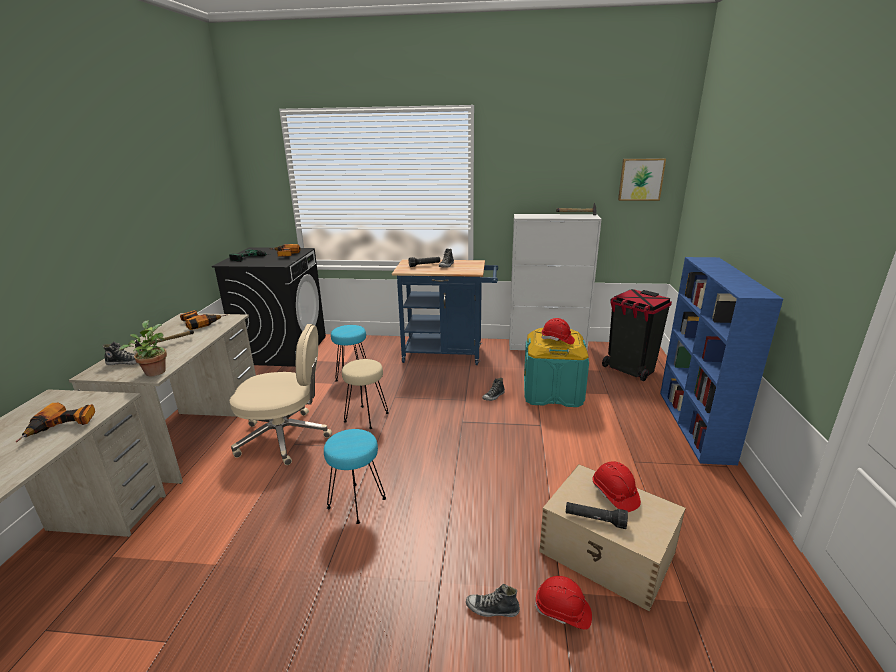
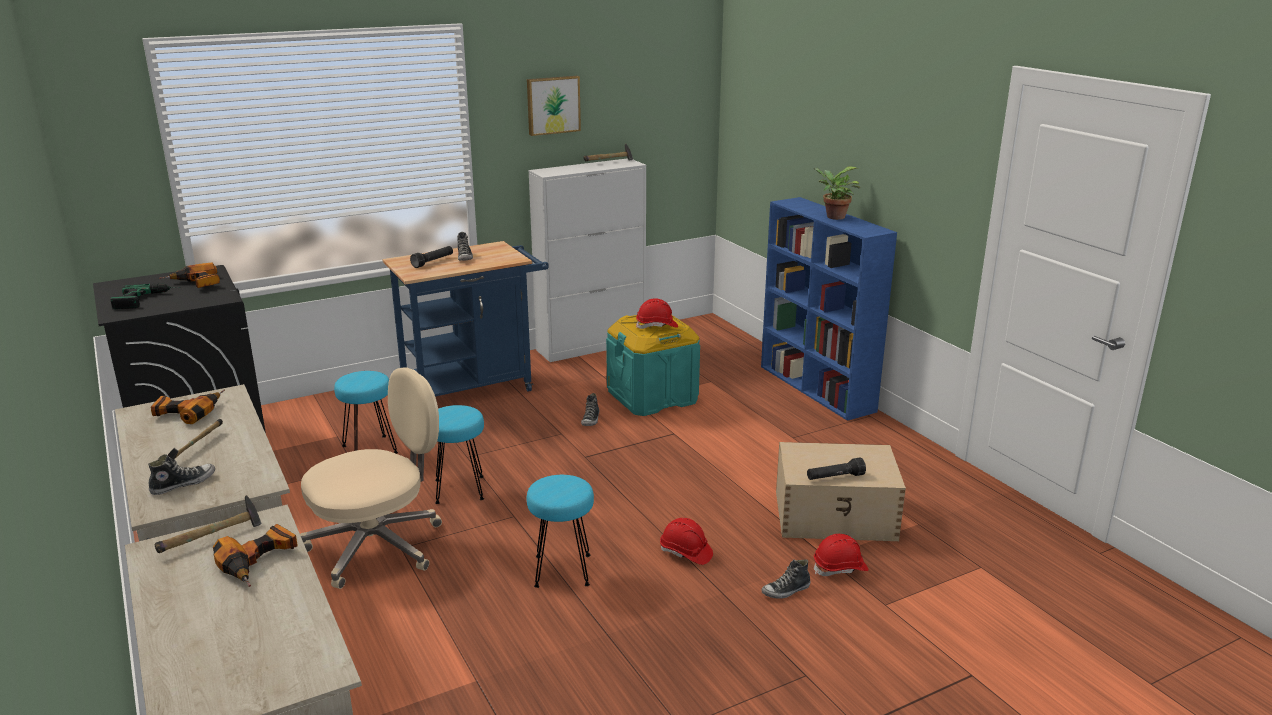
camera: 35 degrees left, 0 degrees up
potted plant [119,321,167,377] -> potted plant moved to [813,166,860,220]
beige stool [342,359,389,429] -> turquoise stool [435,405,484,504]
red hard hat [593,462,641,512] -> red hard hat moved to [660,518,713,565]
black trash can [602,289,672,381] -> none
picture [618,158,666,201] -> picture moved to [527,76,581,136]
none -> hammer [154,495,261,553]

